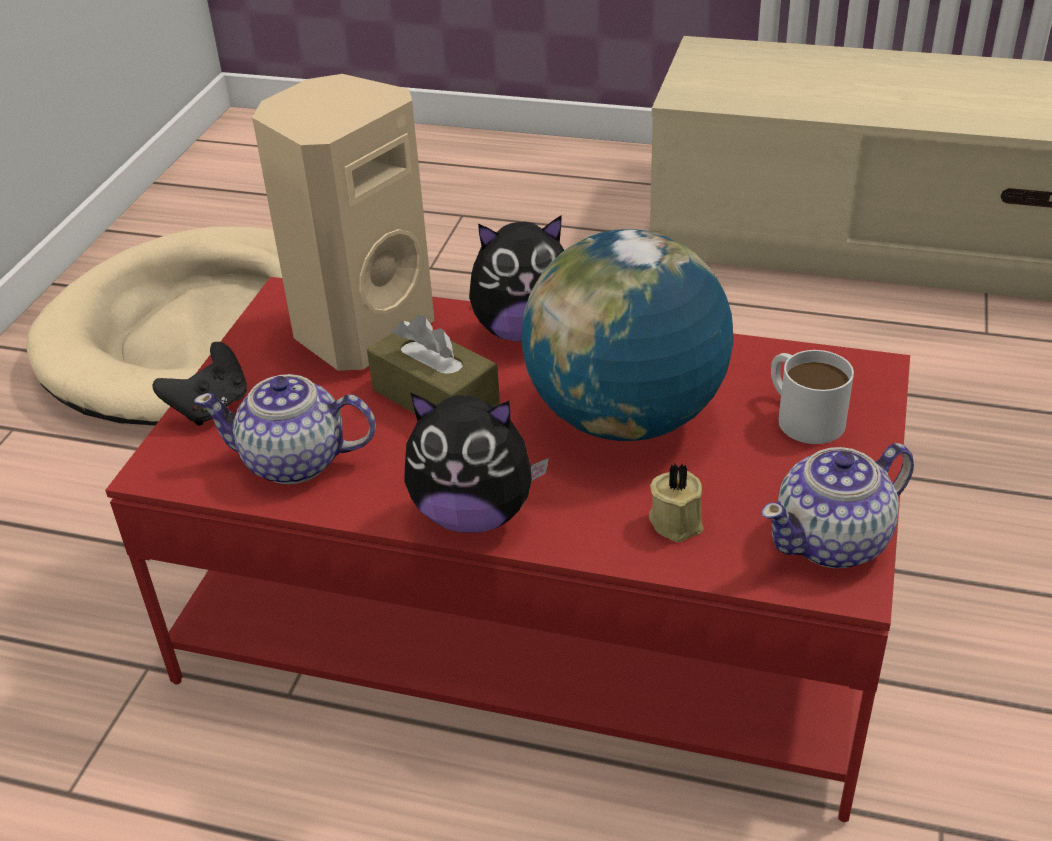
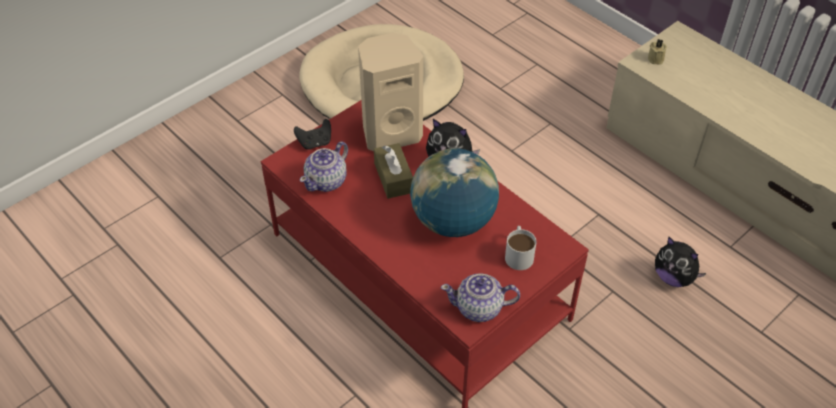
camera: 30 degrees right, 10 degrees up
teapot [194,374,376,484] -> teapot turned 90 degrees counterclockwise [300,142,348,192]
plush toy [404,392,549,533] -> plush toy moved to [655,236,706,287]
beige candle [649,463,704,542] -> beige candle moved to [648,40,667,65]

